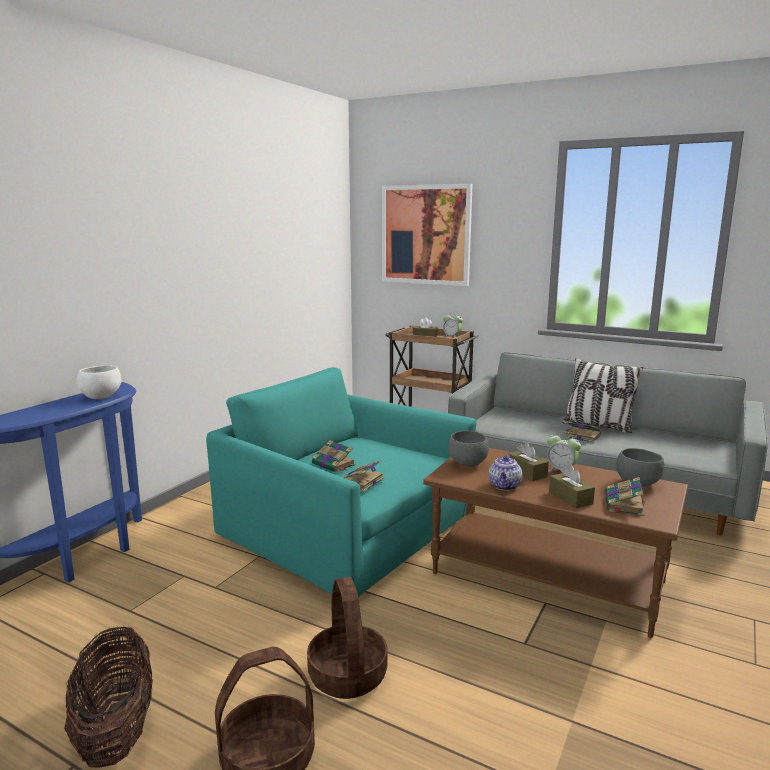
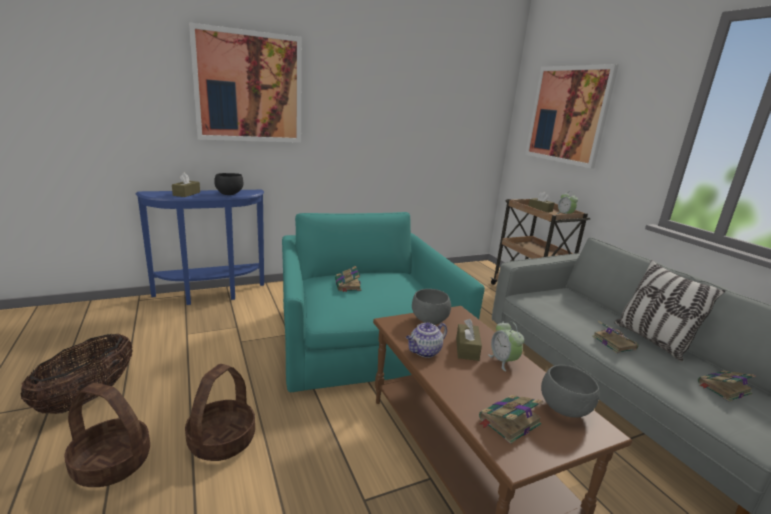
camera: 35 degrees right, 5 degrees up
white bowl [77,365,121,399] -> black bowl [214,173,243,195]
book [342,460,384,492] -> book moved to [698,371,756,401]
brown tissue box [549,465,595,508] -> brown tissue box moved to [172,172,200,197]
none -> picture [189,22,302,143]

